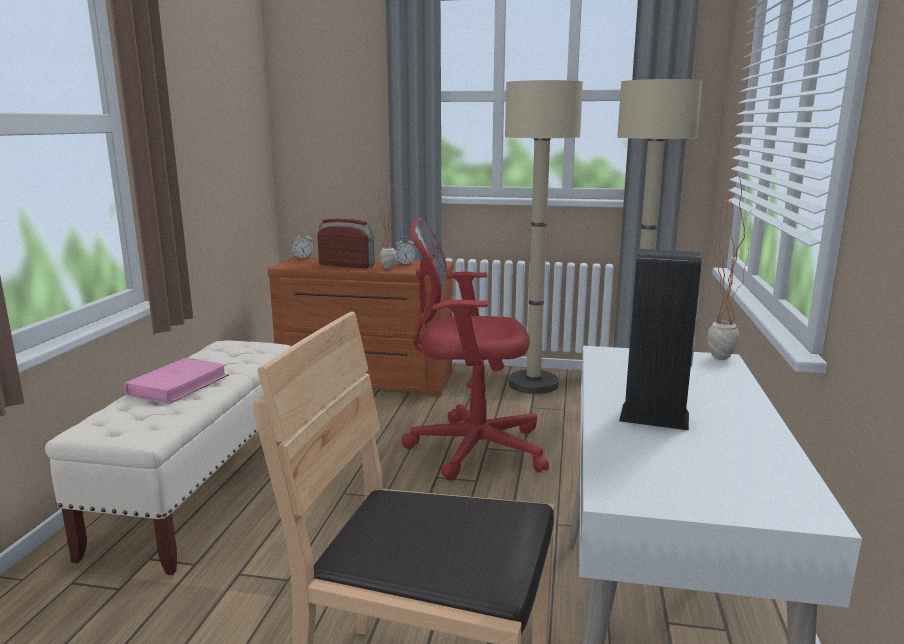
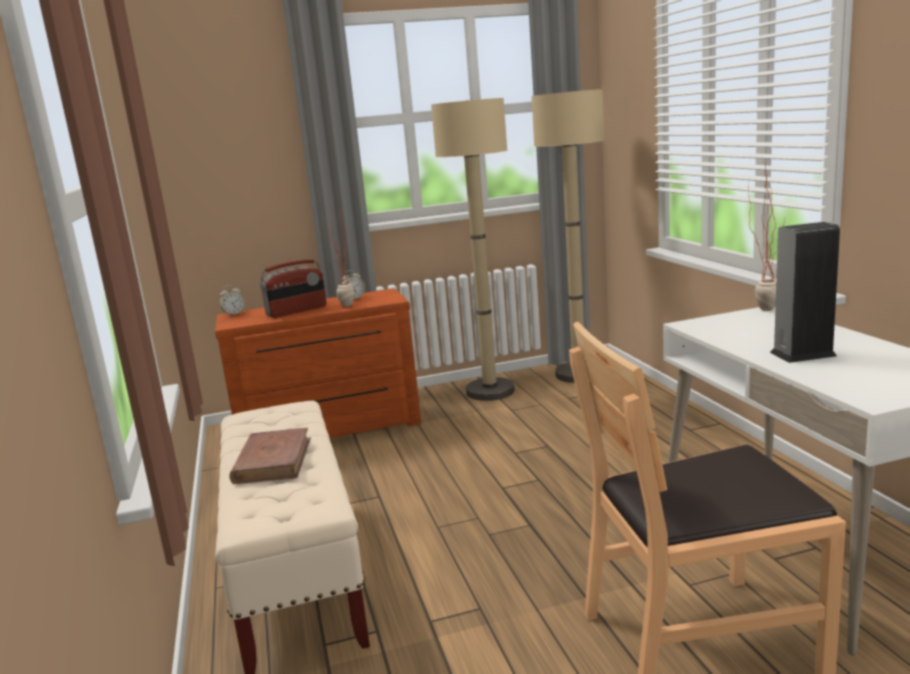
camera: 25 degrees left, 0 degrees up
pink book [123,358,229,404] -> brown book [229,428,311,484]
radio [317,219,375,268] -> radio turned 150 degrees clockwise [260,259,326,318]
red office chair [401,217,549,480] -> none

